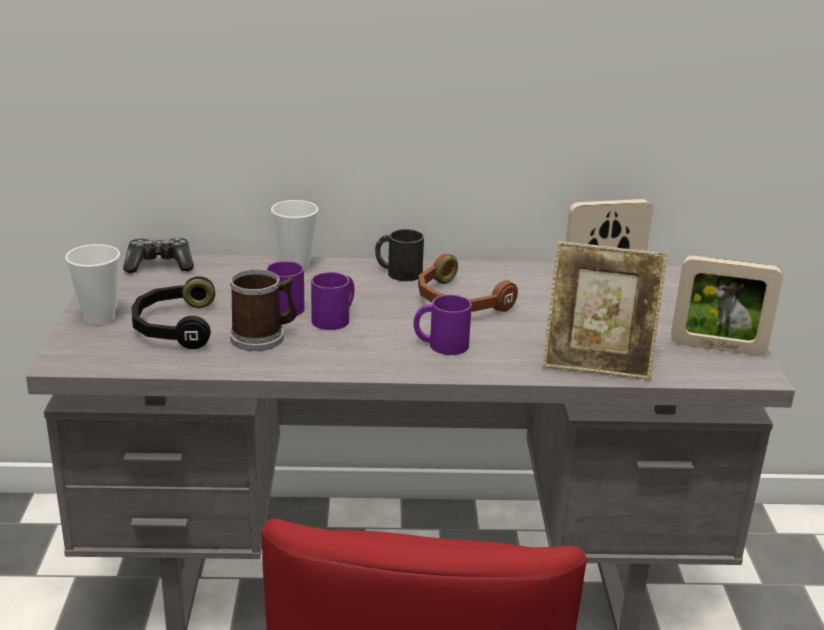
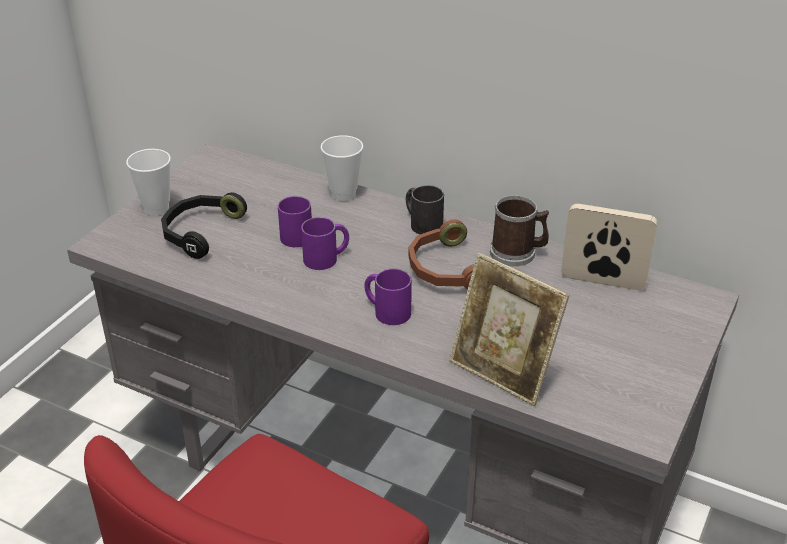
camera: 30 degrees right, 10 degrees up
game controller [123,238,194,273] -> none
mug [230,269,296,351] -> mug moved to [490,195,549,266]
picture frame [671,256,783,356] -> none

